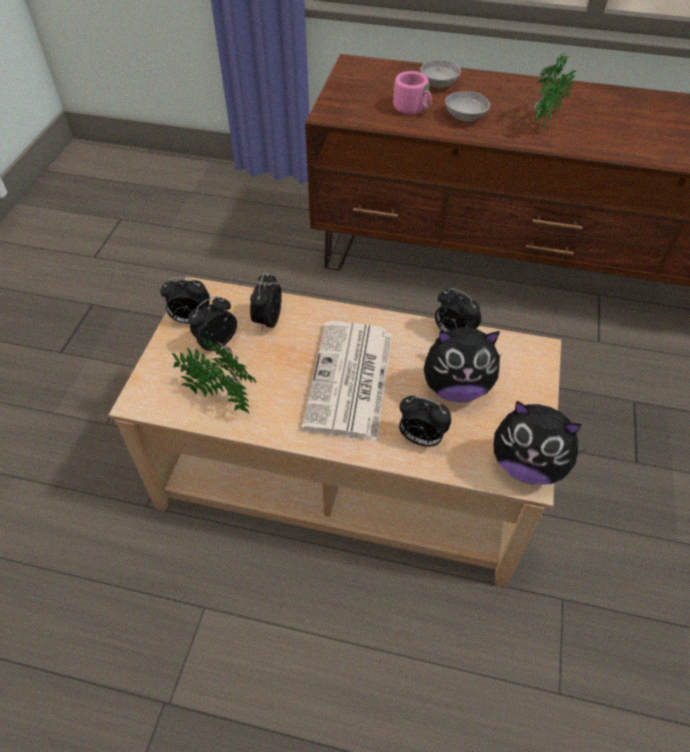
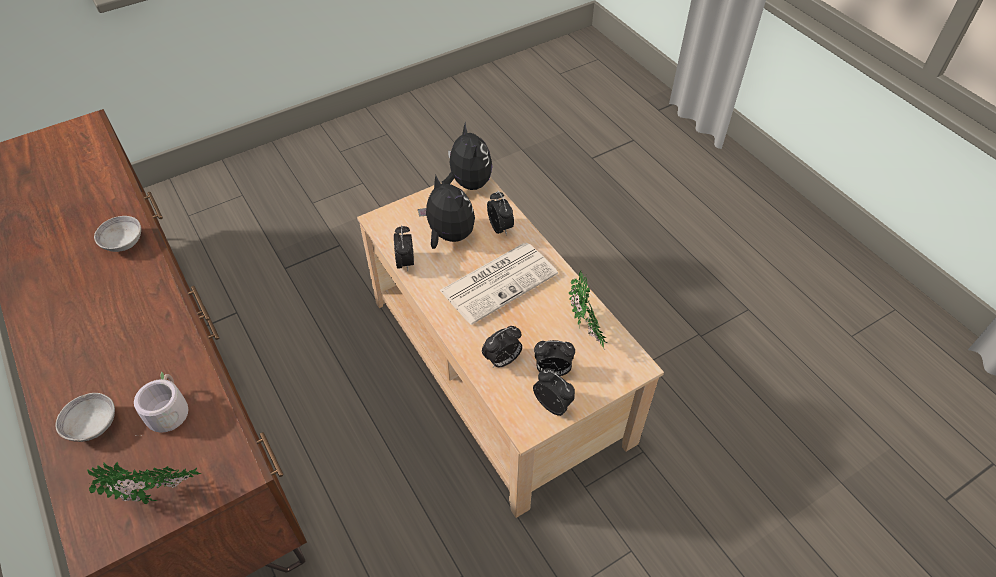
camera: 135 degrees left, 0 degrees up
pink mug [393,71,432,114] -> grey mug [134,372,189,433]
grey bowl [445,91,490,121] -> grey bowl moved to [94,216,141,252]
potted plant [534,52,576,129] -> potted plant moved to [87,462,201,504]

